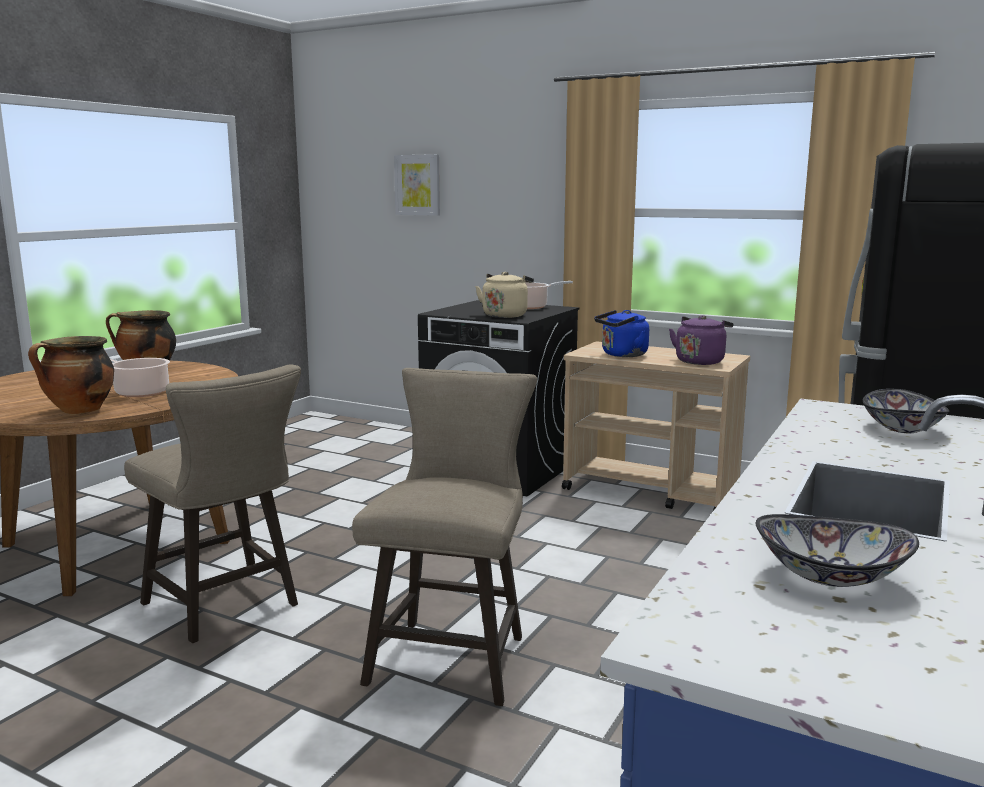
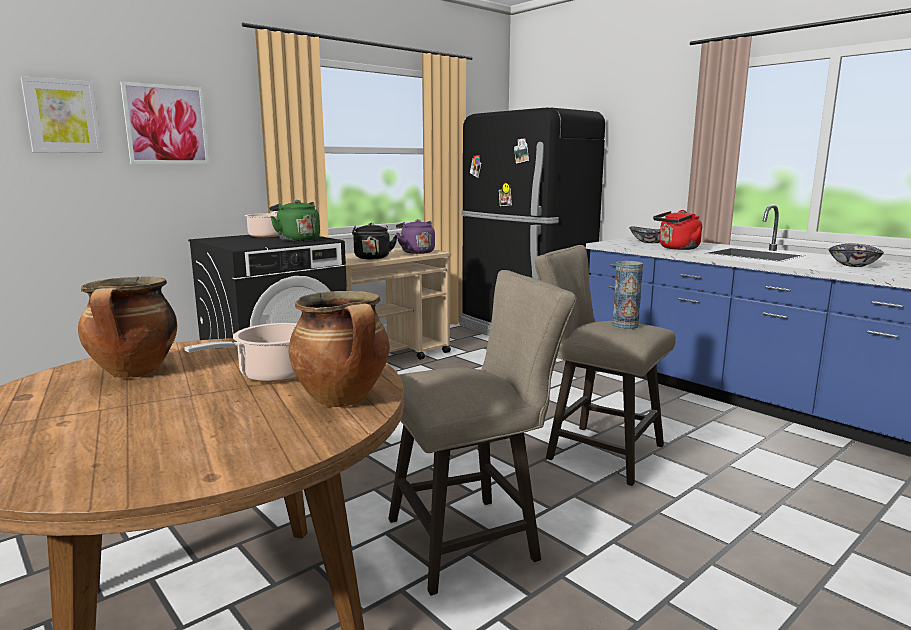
camera: 70 degrees left, 0 degrees up
beige kettle [475,272,534,318] -> green kettle [269,200,320,242]
blue kettle [594,310,649,357] -> black kettle [352,223,398,259]
none -> picture [120,82,209,164]
none -> vase [612,261,643,329]
none -> red kettle [653,210,703,250]

